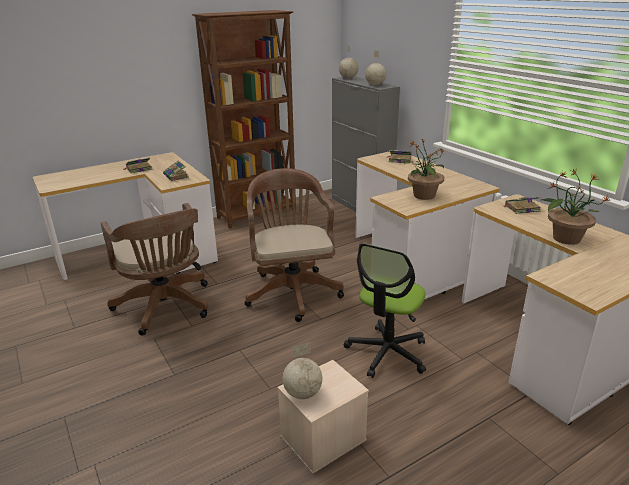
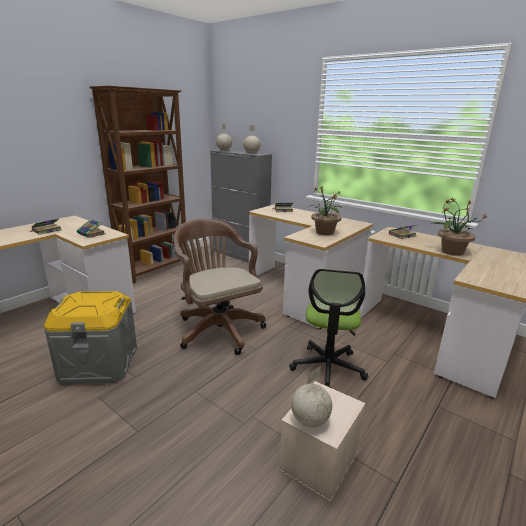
camera: 20 degrees left, 5 degrees down
brown office chair [101,203,209,336] -> grey storage box [44,291,137,384]

